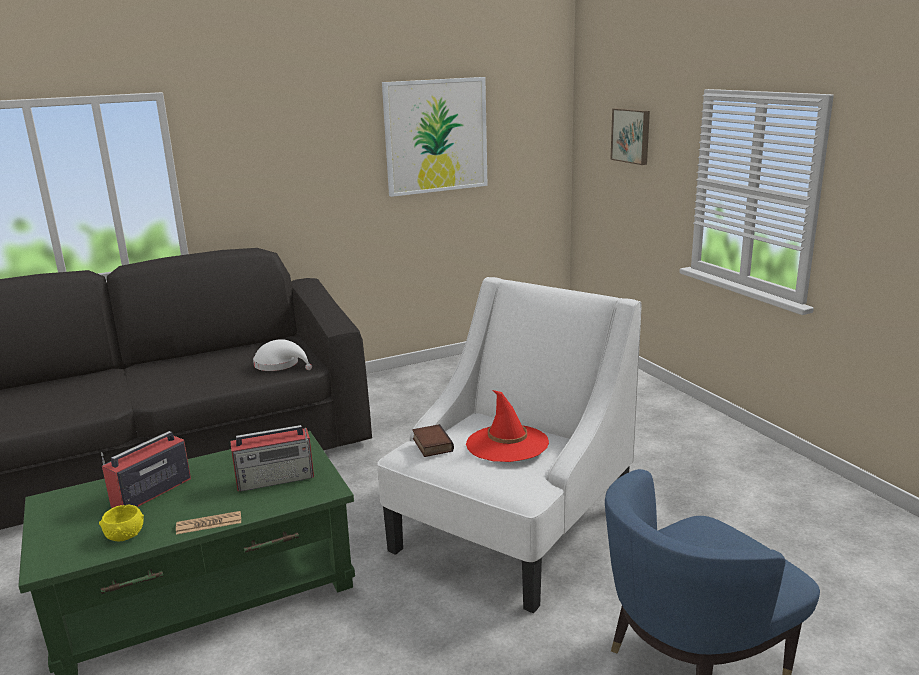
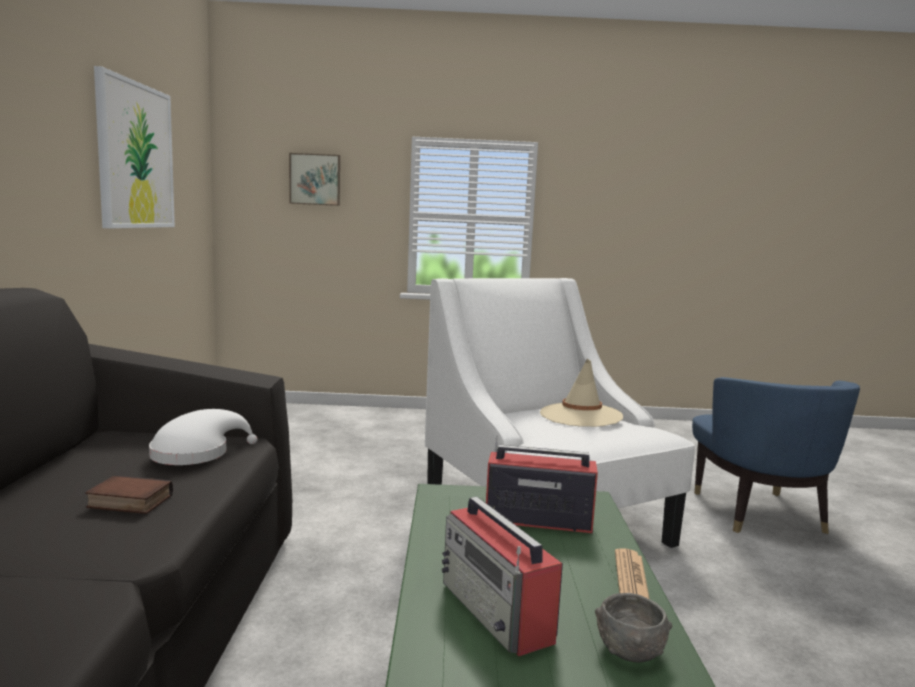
camera: 65 degrees left, 10 degrees down
yellow bowl [99,504,144,541] -> grey bowl [595,593,672,663]
radio [230,425,314,492] -> radio turned 90 degrees counterclockwise [486,435,598,533]
book [412,424,454,457] -> book moved to [85,475,173,514]
red hat [466,390,549,462] -> beige hat [540,359,623,427]

